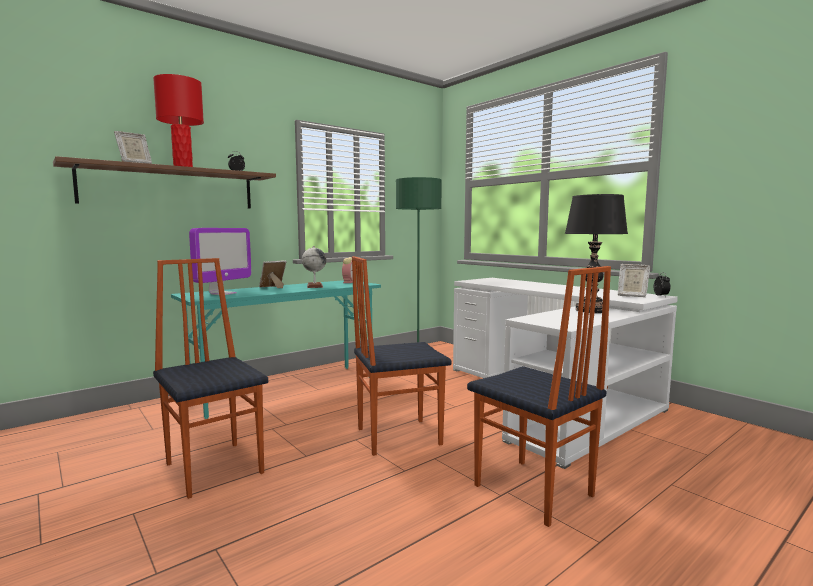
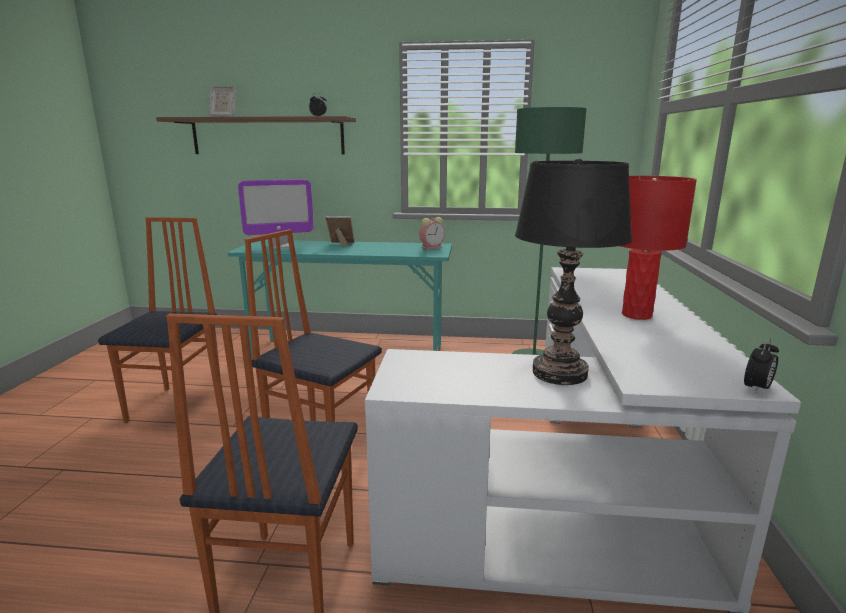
camera: 45 degrees right, 10 degrees up
red table lamp [153,74,204,167] -> red table lamp moved to [620,176,697,320]
globe [302,246,326,288] -> none
picture frame [618,264,650,297] -> none

